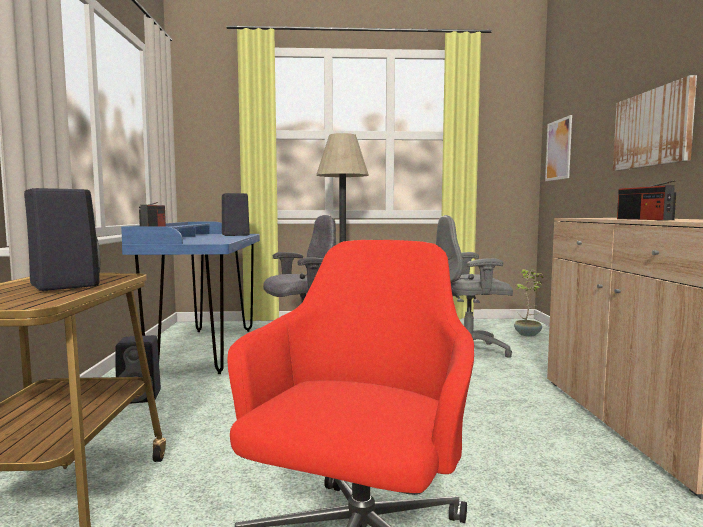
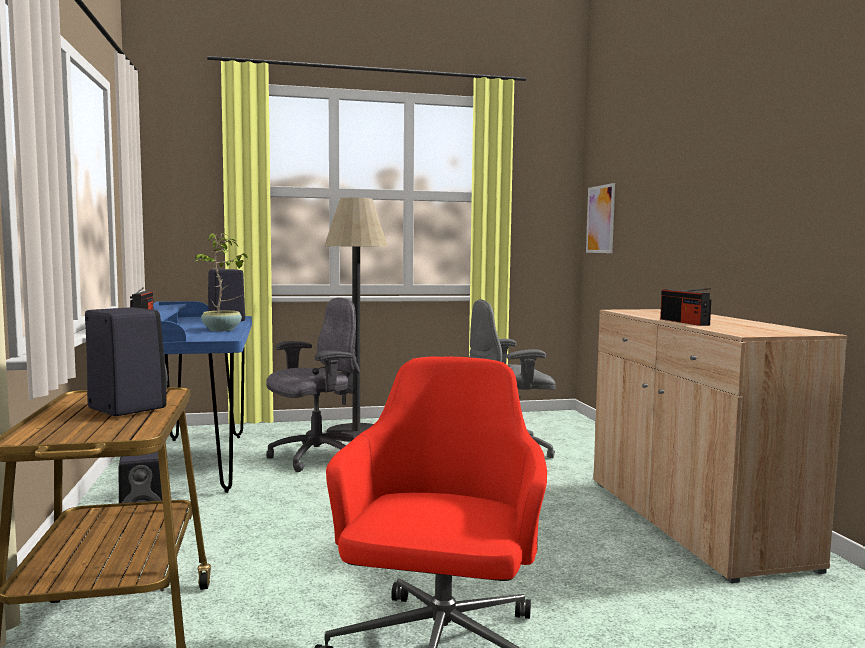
camera: 10 degrees left, 0 degrees up
potted plant [514,269,544,336] -> potted plant moved to [195,233,248,331]
picture [613,75,697,171] -> none

